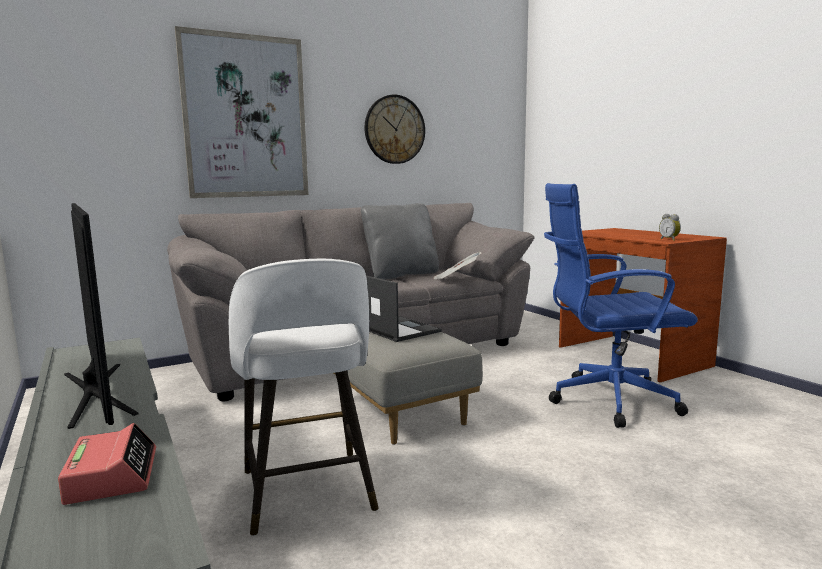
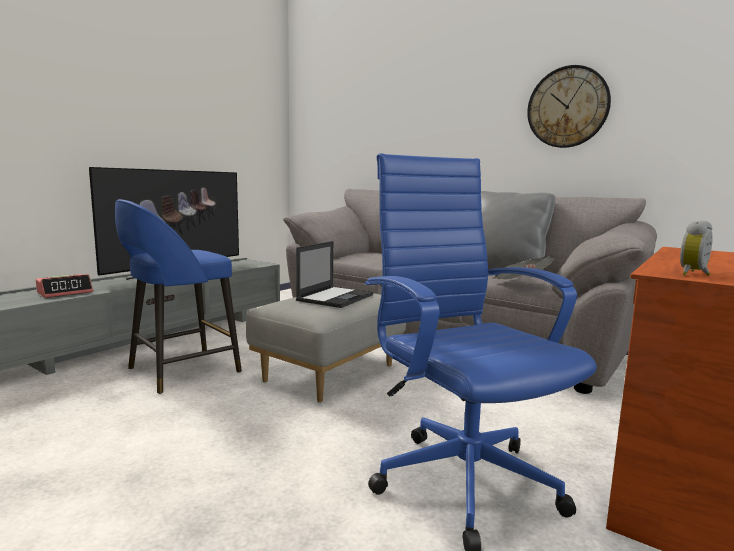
camera: 65 degrees right, 0 degrees up
picture [175,26,309,198] -> none
white stool [229,259,379,536] -> blue stool [115,199,242,394]

